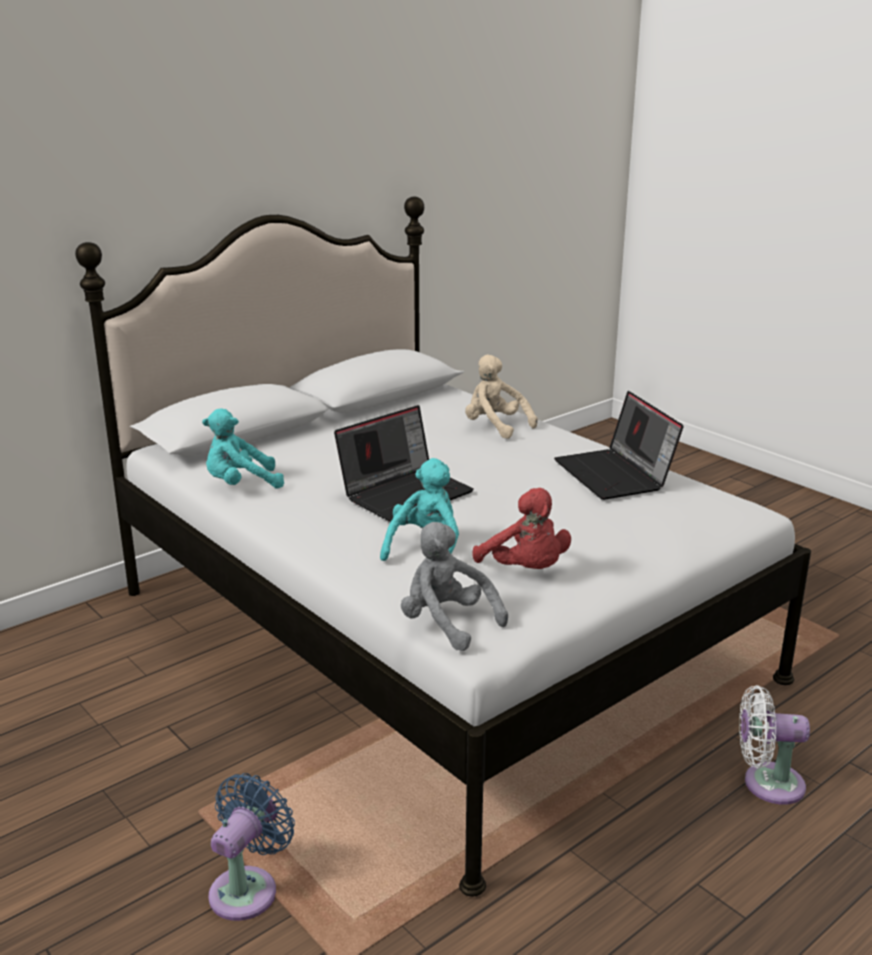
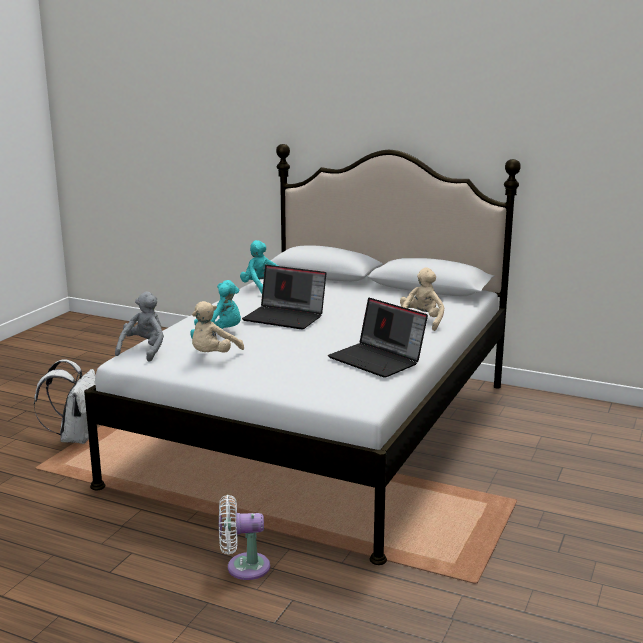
camera: 65 degrees right, 5 degrees down
blue fan [208,773,295,921] -> white backpack [34,359,96,444]
red plush toy [472,488,571,569] -> beige plush toy [192,301,244,353]
laptop [554,391,684,500] -> laptop turned 90 degrees counterclockwise [328,298,428,378]
white fan [739,685,810,805] -> white fan turned 75 degrees counterclockwise [219,495,270,580]

